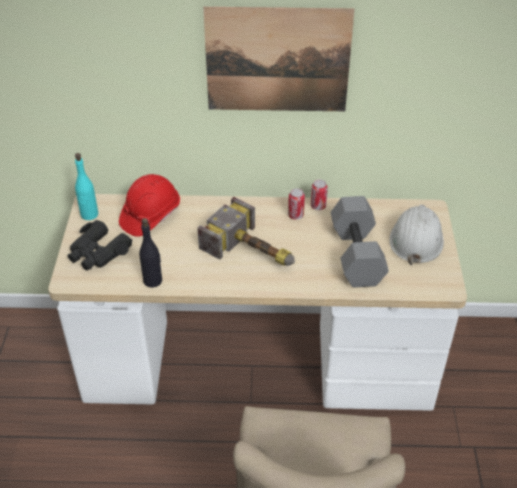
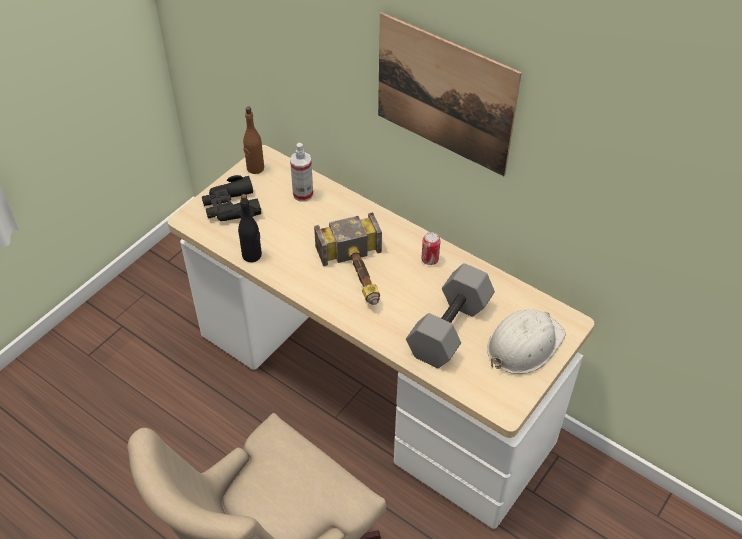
camera: 35 degrees right, 5 degrees up
turquoise bottle [75,153,98,220] -> brown bottle [243,106,264,174]
red hard hat [119,174,180,237] -> spray bottle [290,143,313,202]
can [311,179,328,210] -> none

